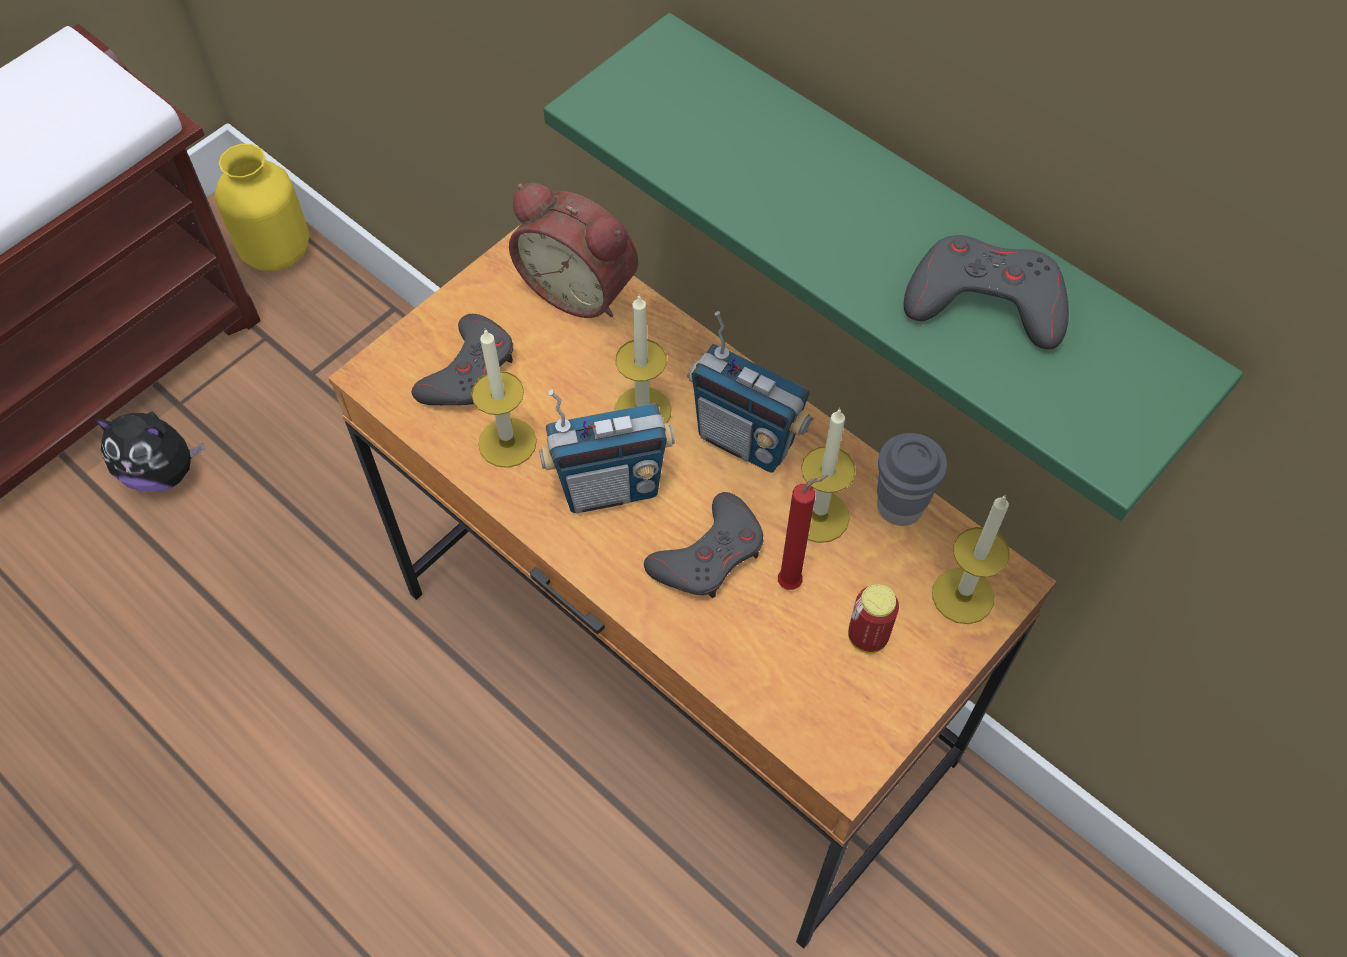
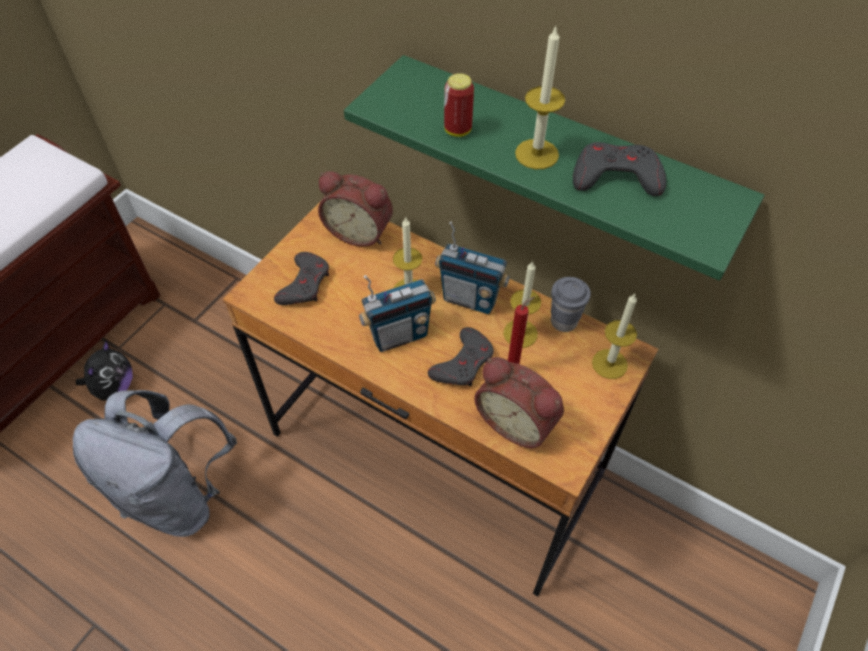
camera: 10 degrees left, 5 degrees down
plush toy [93,411,205,492] -> plush toy turned 75 degrees counterclockwise [76,341,133,400]
yellow vase [214,144,309,271] -> none
candle [471,329,537,468] -> candle moved to [515,25,565,169]
can [848,584,899,653] -> can moved to [444,73,474,137]
none -> grey backpack [73,390,237,537]
none -> alarm clock [474,357,564,448]

